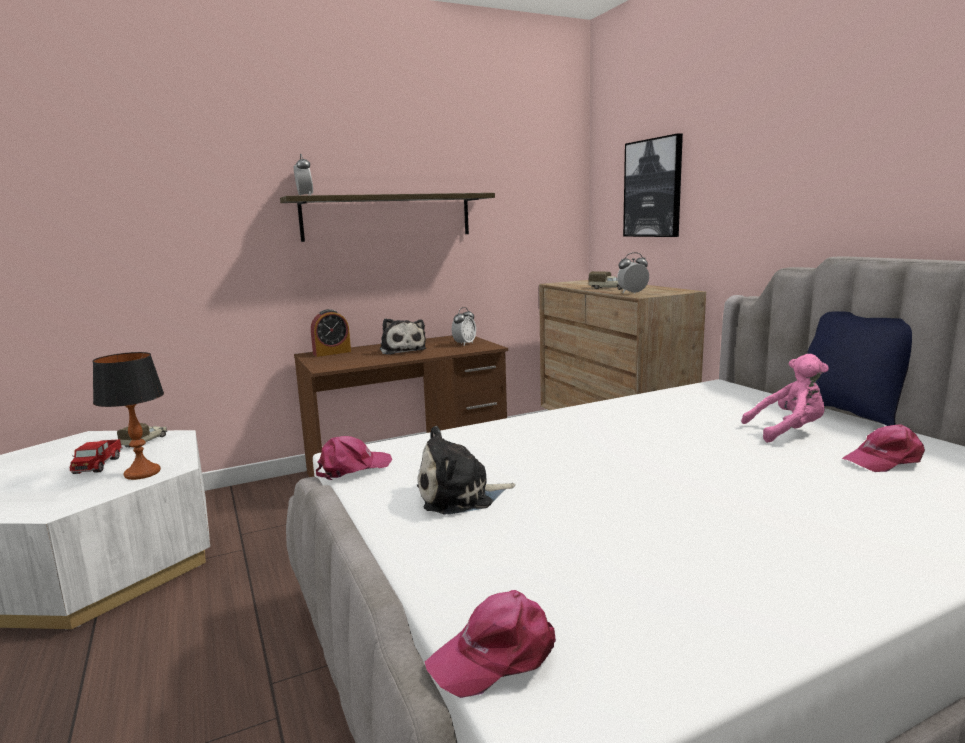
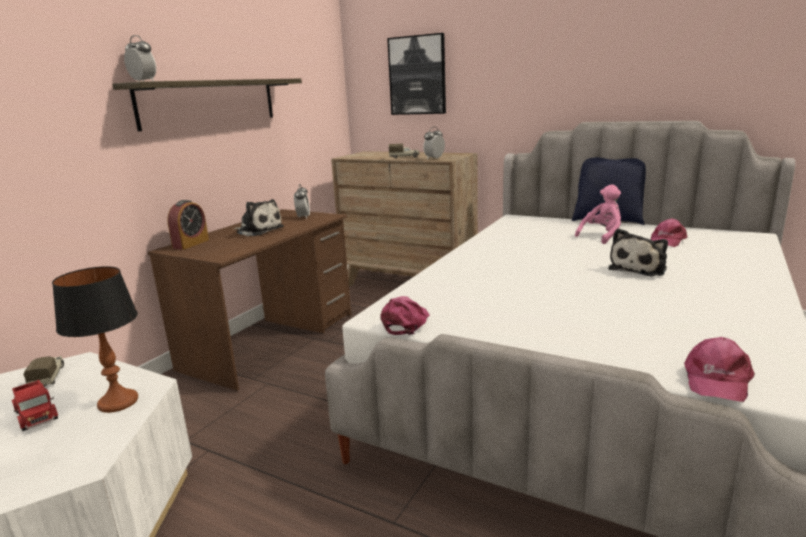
camera: 35 degrees left, 5 degrees up
plush toy [417,426,515,514] -> plush toy moved to [608,228,668,276]

